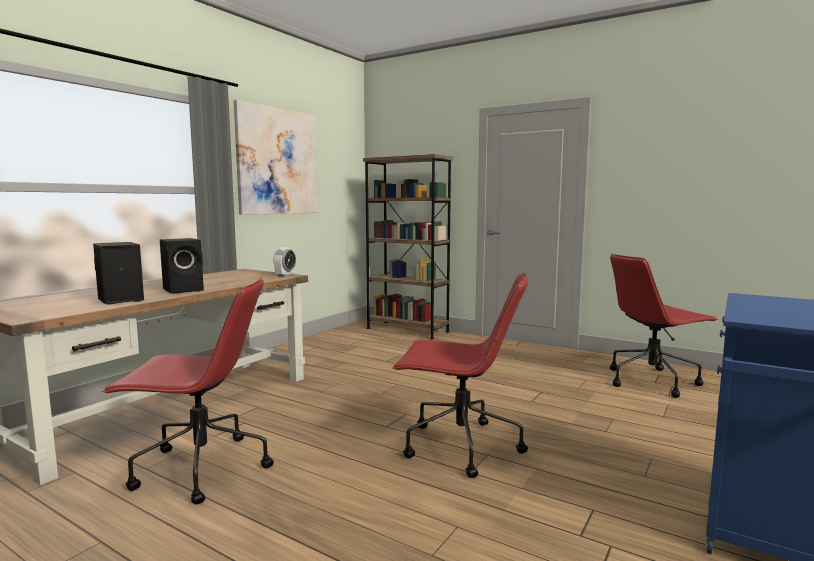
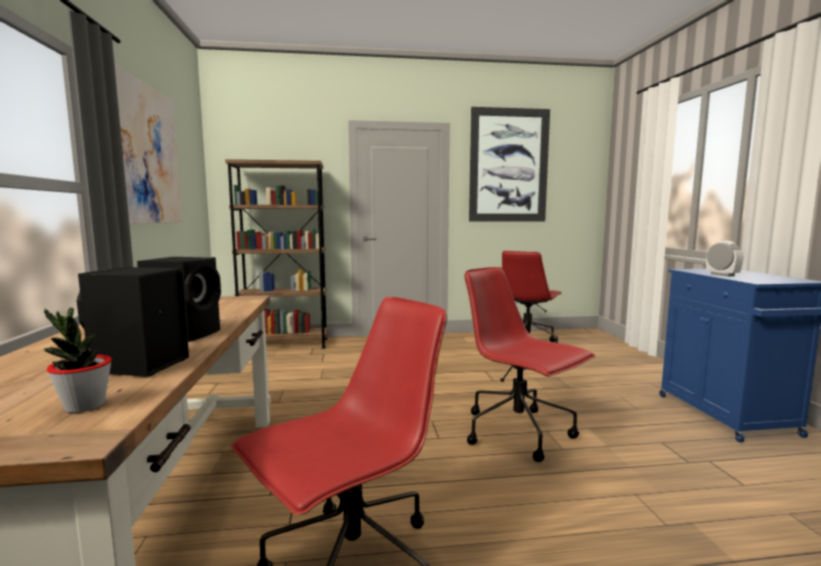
camera: 40 degrees left, 0 degrees up
alarm clock [273,247,296,277] -> alarm clock moved to [706,241,743,277]
red office chair [392,273,528,478] -> red office chair turned 105 degrees counterclockwise [465,267,595,462]
none -> potted plant [44,308,112,413]
none -> picture [469,107,550,222]

